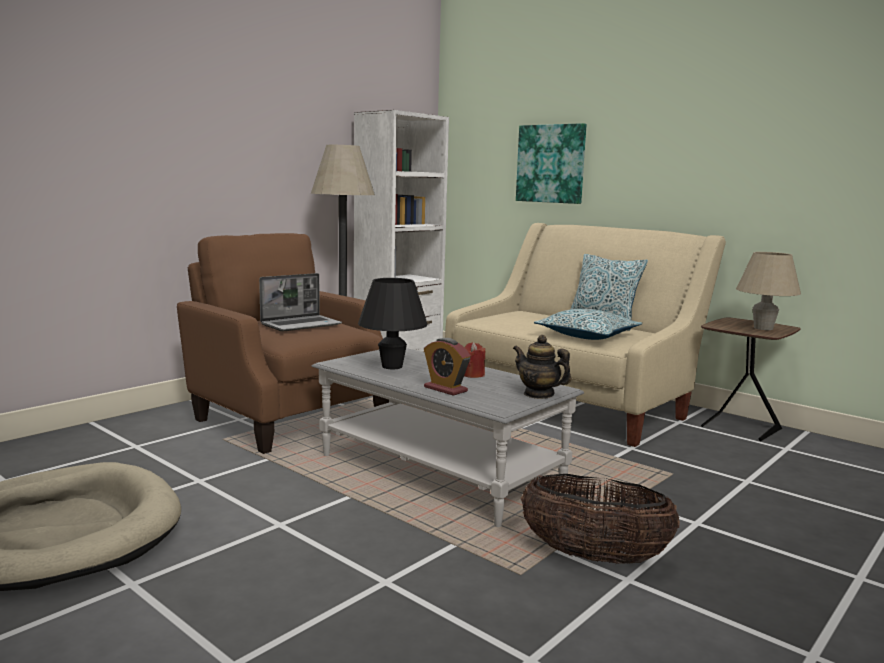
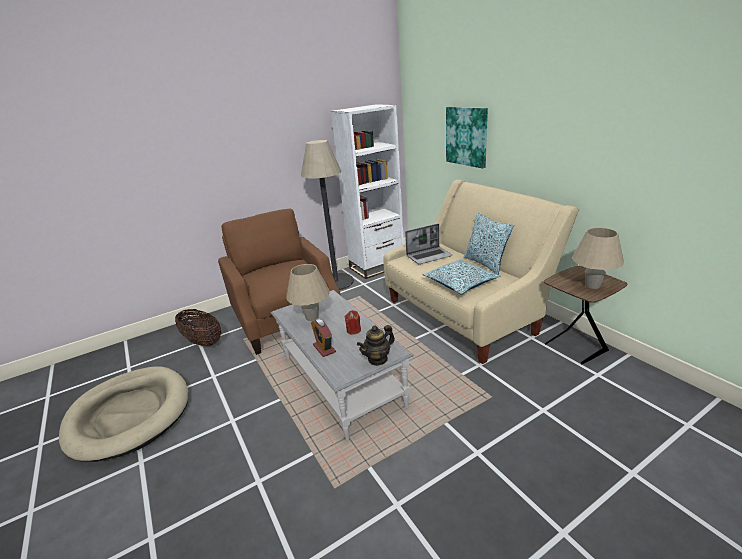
camera: 20 degrees right, 15 degrees up
laptop [259,273,342,332] -> laptop moved to [405,224,453,264]
black table lamp [358,278,428,369] -> beige table lamp [286,264,330,321]
teapot [513,335,572,399] -> teapot turned 90 degrees counterclockwise [357,325,395,366]
basket [520,474,680,564] -> basket moved to [175,309,222,346]

